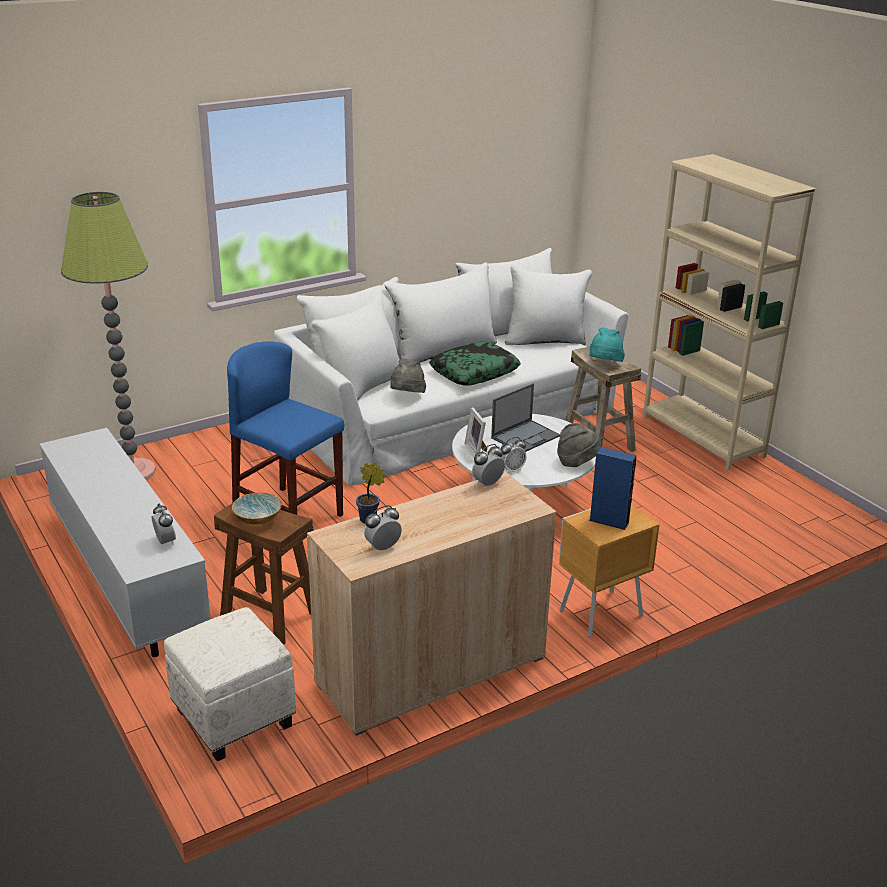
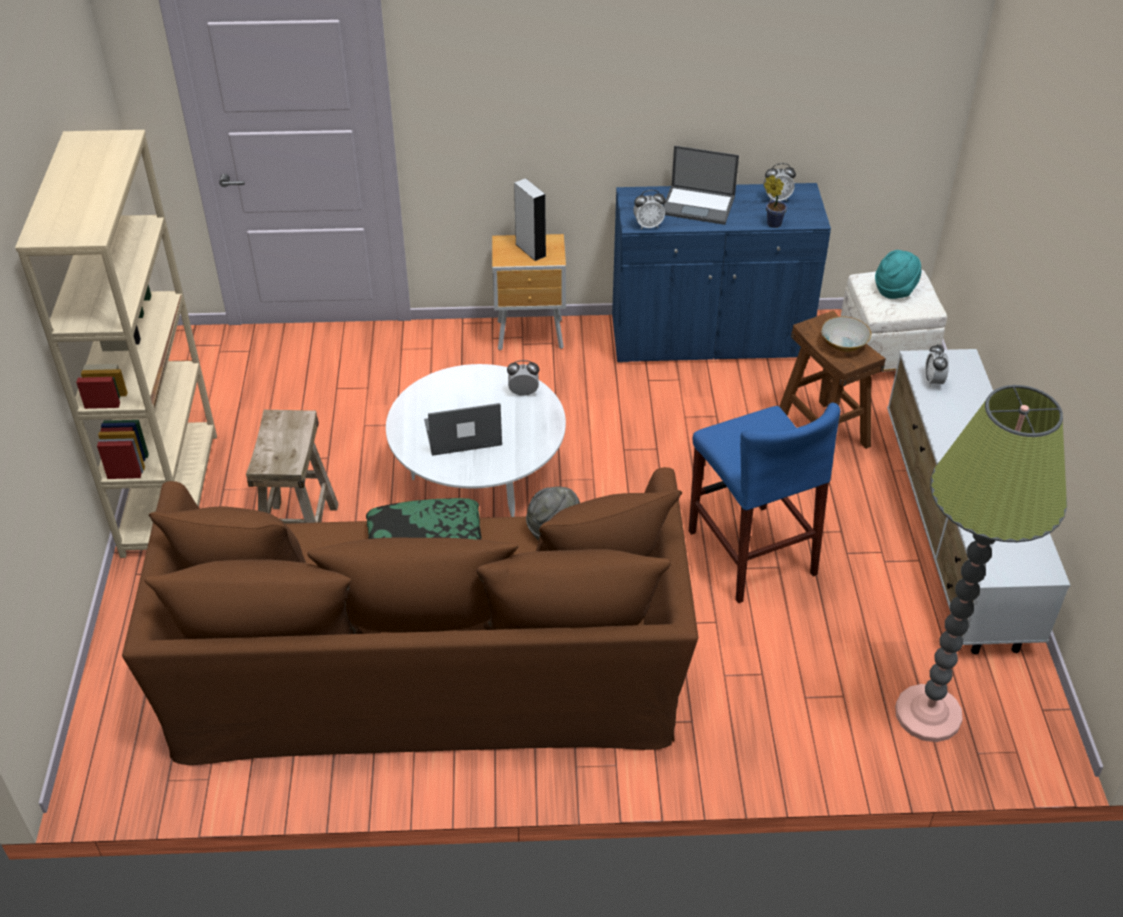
camera: 150 degrees left, 15 degrees up
white sofa [274,248,629,485] -> brown sofa [122,467,698,765]
beige cabinet [307,472,557,736] -> blue cabinet [612,183,831,362]
picture frame [464,408,487,456] -> none
grey hat [557,423,601,467] -> none
turquoise hat [589,327,625,362] -> turquoise hat moved to [875,250,922,299]
blue speaker [589,447,637,530] -> grey speaker [514,178,546,261]
none -> laptop [663,146,739,225]

